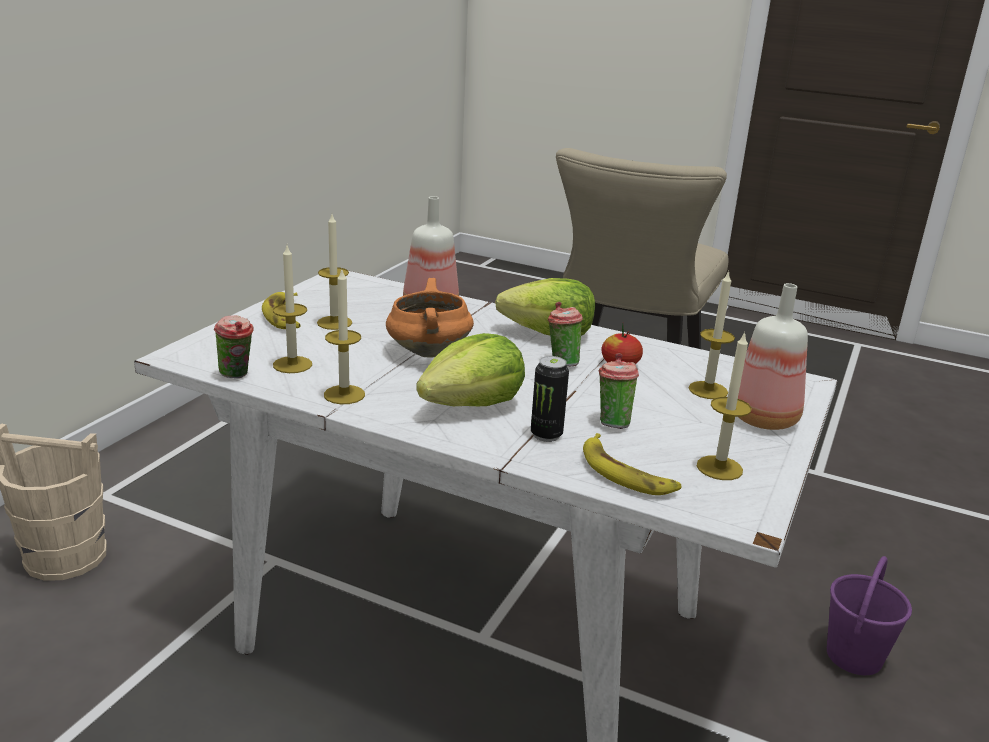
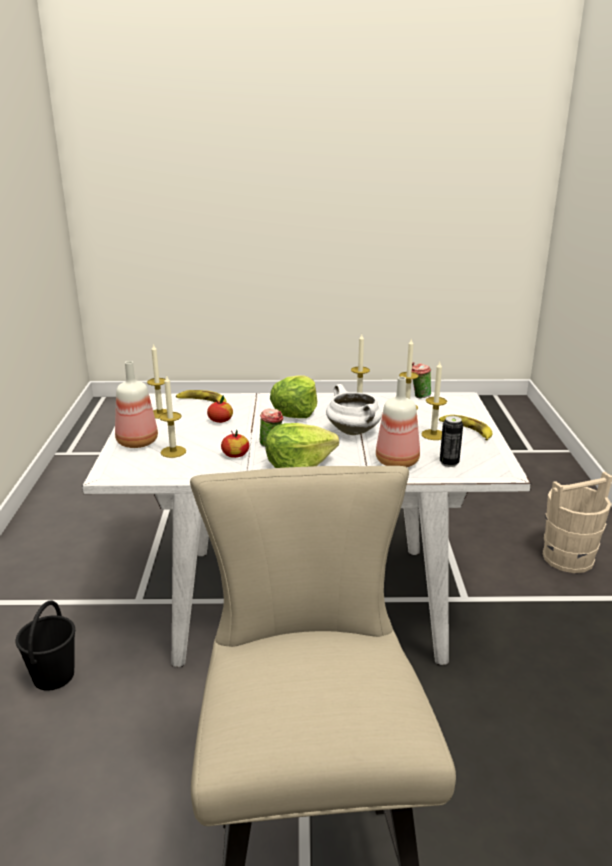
camera: 155 degrees right, 0 degrees up
orange cooking pot [386,278,474,357] -> white cooking pot [326,384,382,435]
can [531,356,569,442] -> can moved to [440,416,463,467]
cup [598,353,639,429] -> apple [207,395,233,423]
purple bucket [827,556,912,675] -> black bucket [16,600,75,691]

